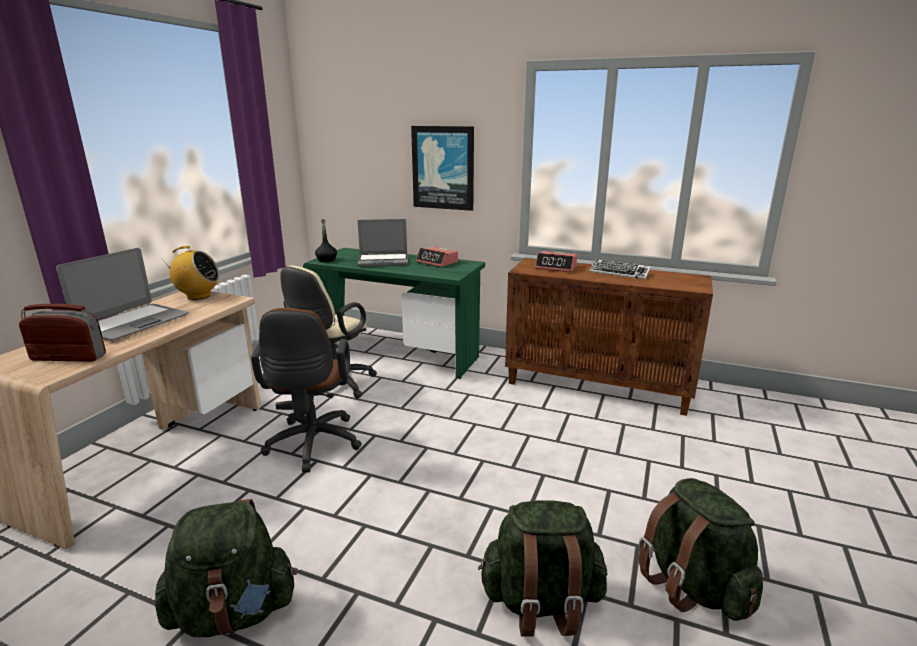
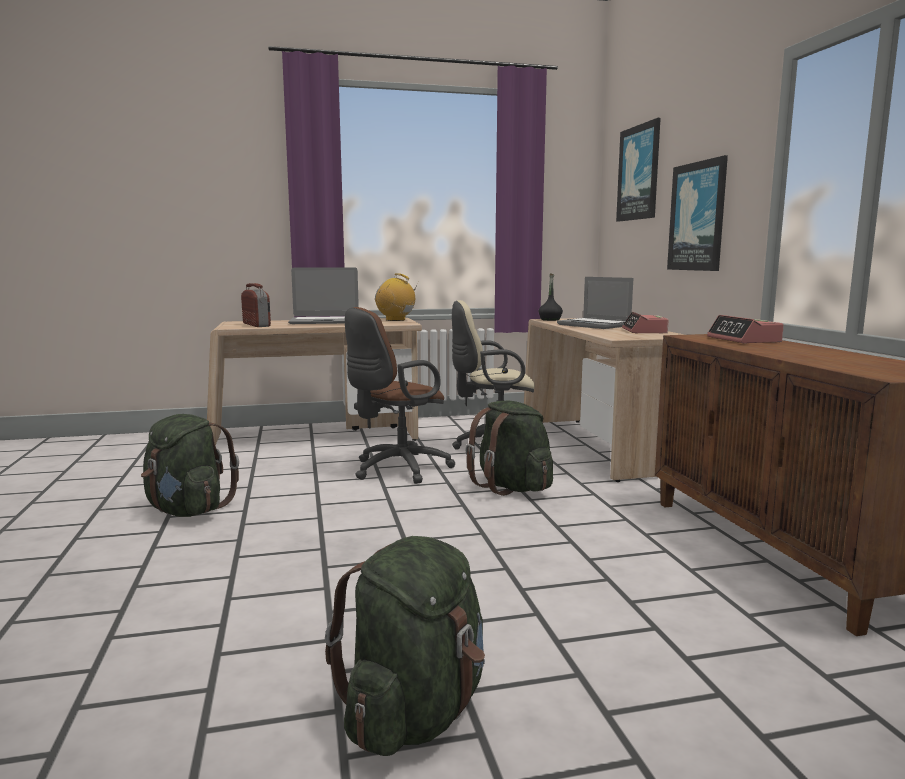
camera: 55 degrees right, 10 degrees down
radio [161,246,220,300] -> radio turned 150 degrees clockwise [375,273,419,321]
green desk [303,248,485,379] -> beige desk [524,318,685,482]
green backpack [478,500,607,637] -> green backpack moved to [465,401,553,496]
keyboard [590,259,651,280] -> none
none -> picture [616,118,661,222]

